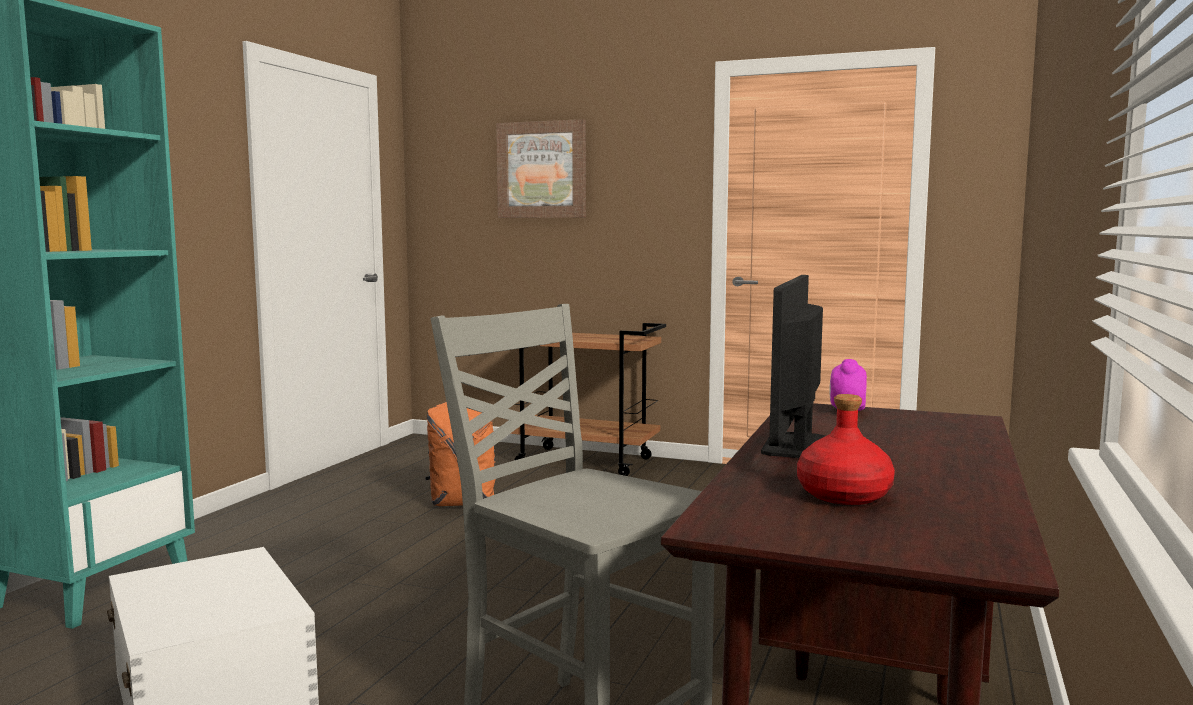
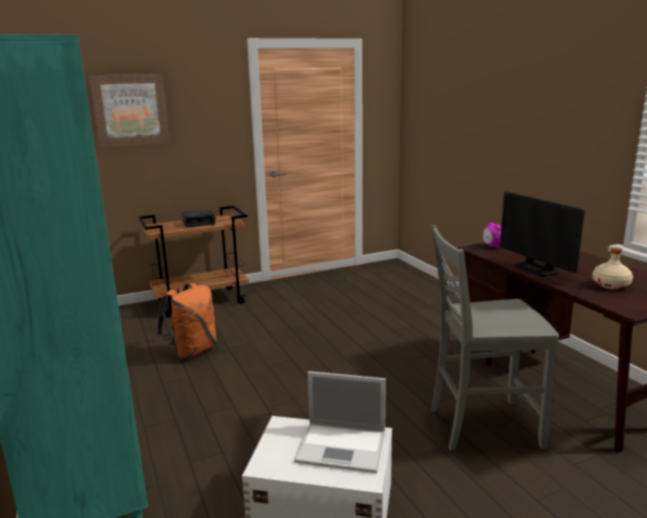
camera: 45 degrees left, 10 degrees up
red bottle [797,394,895,505] -> beige bottle [592,247,633,289]
none -> alarm clock [182,210,216,227]
none -> laptop [294,371,386,473]

